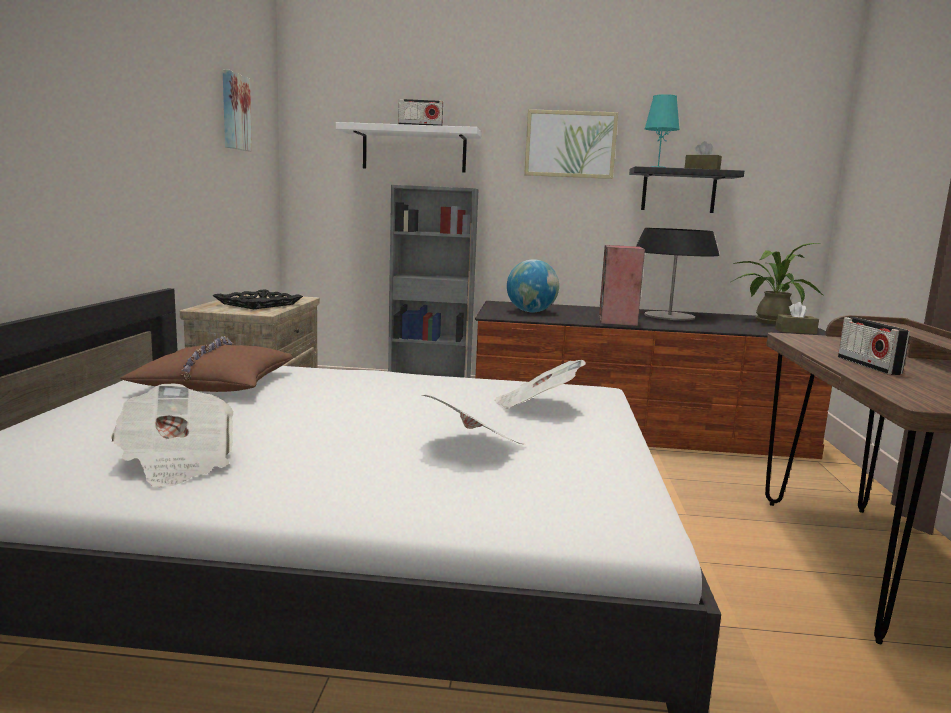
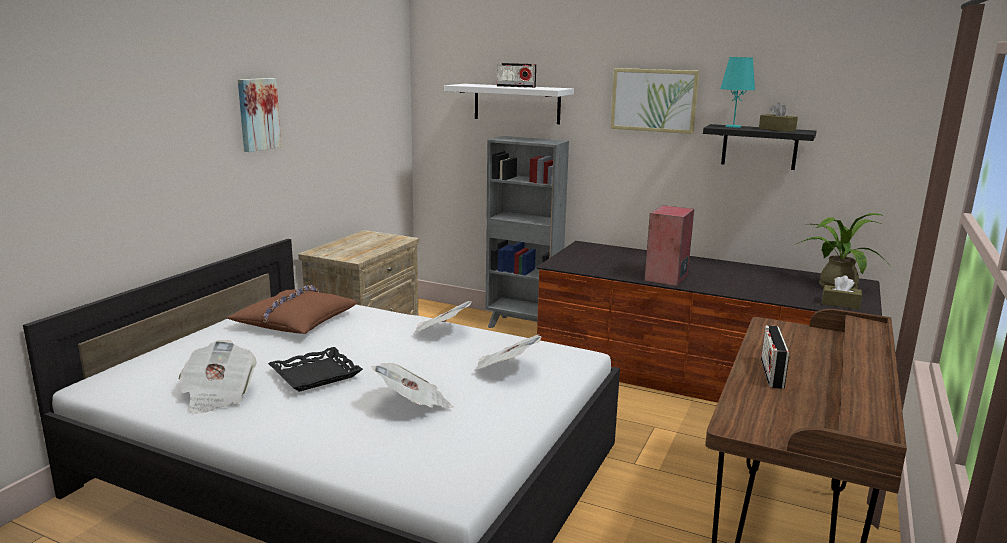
camera: 20 degrees right, 5 degrees up
black tray [212,290,303,309] -> black tray moved to [268,347,363,392]
picture [223,70,252,151] -> picture moved to [238,78,281,152]
globe [507,259,559,312] -> none
table lamp [636,228,719,320] -> none
none -> newspaper [413,301,472,334]

